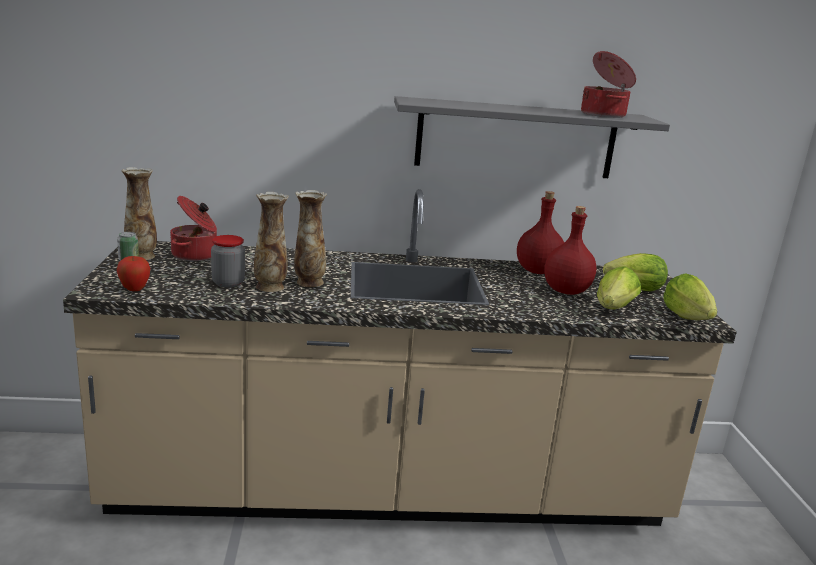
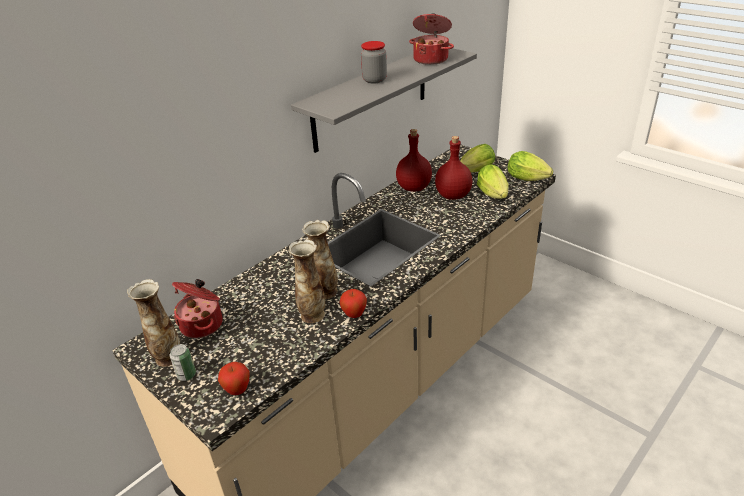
camera: 40 degrees left, 15 degrees up
jar [211,235,245,288] -> jar moved to [361,41,387,84]
none -> apple [340,289,367,318]

